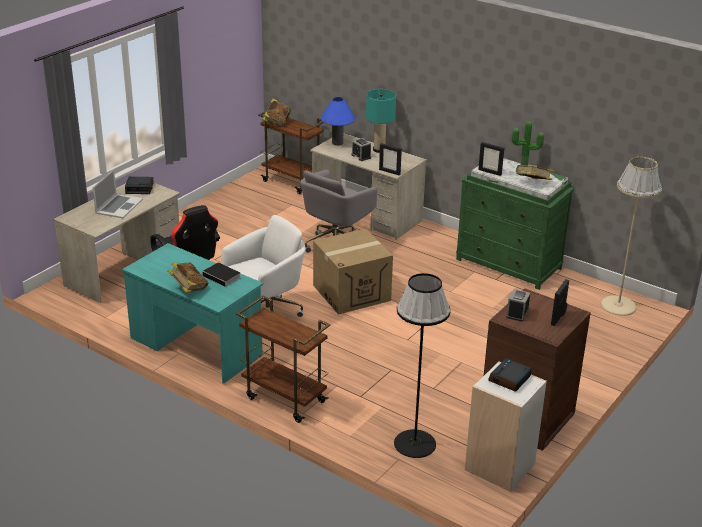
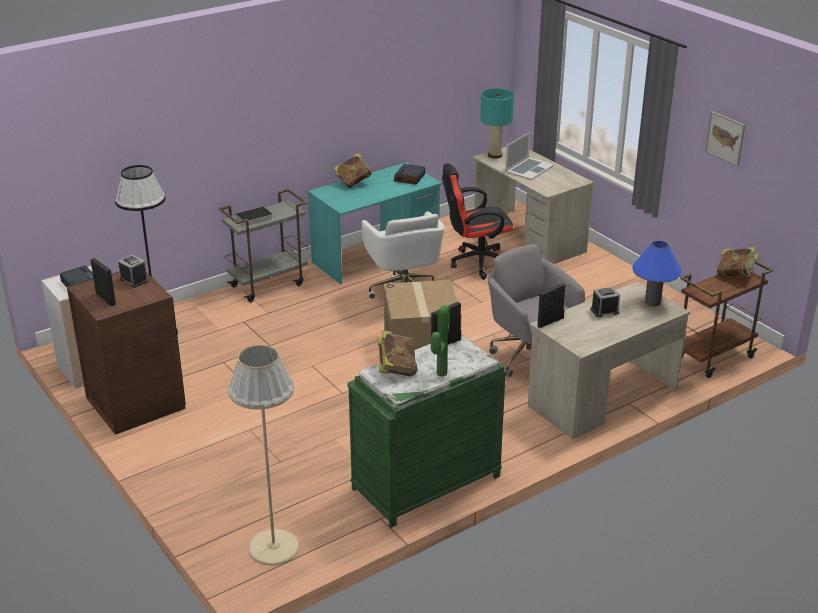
camera: 110 degrees right, 0 degrees up
laptop [92,169,143,218] -> laptop turned 90 degrees counterclockwise [505,132,554,180]
alarm clock [125,177,154,194] -> alarm clock moved to [394,164,425,184]
book [202,262,241,288] -> book moved to [235,206,273,227]
brown cart [236,296,330,423] -> grey cart [219,189,309,302]
turquoise table lamp [366,89,396,153] -> turquoise table lamp moved to [480,88,514,159]
none -> picture [705,111,745,166]

